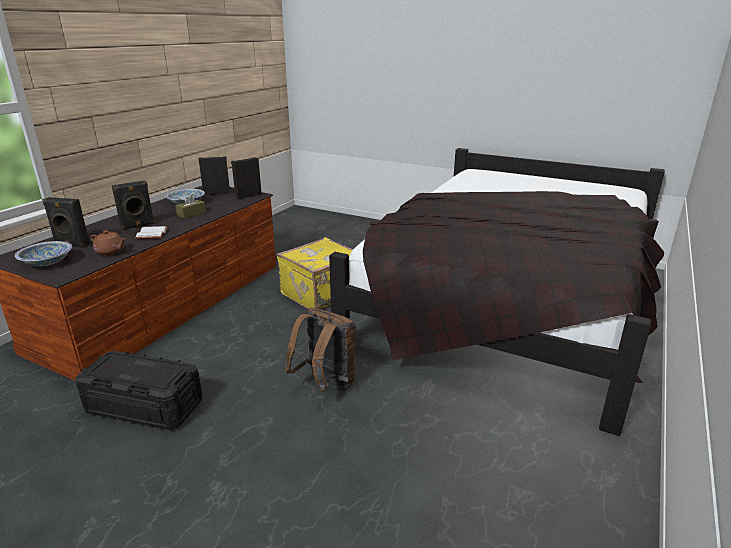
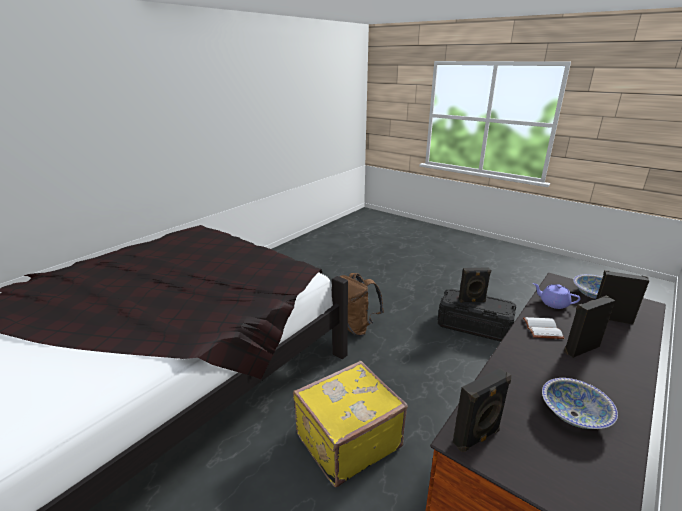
camera: 170 degrees left, 0 degrees up
brown teapot [90,230,126,256] -> purple teapot [533,283,581,309]
brown tissue box [175,194,206,219] -> none
black speaker [198,156,231,195] -> black speaker moved to [459,267,491,303]

